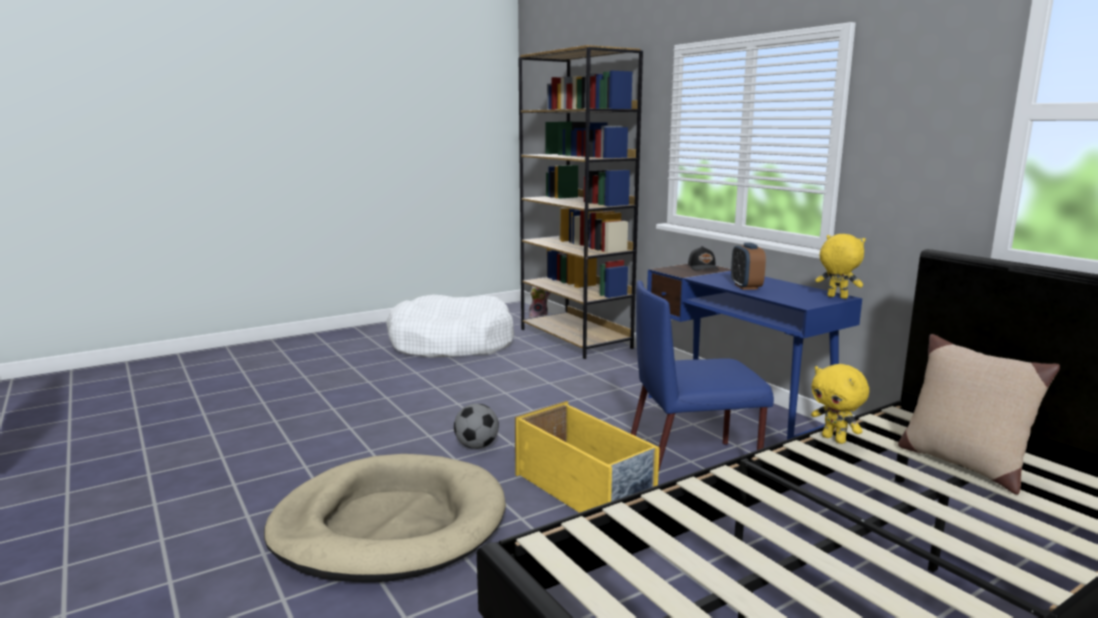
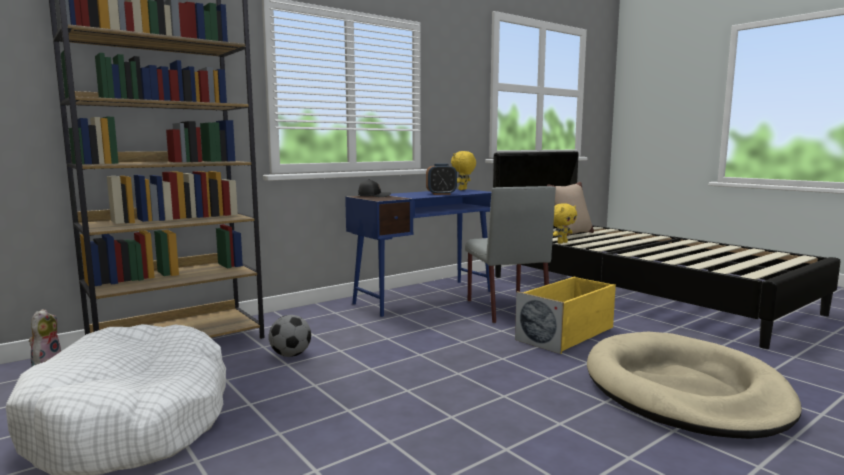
camera: 95 degrees left, 5 degrees down
football [454,403,499,449] -> football moved to [269,315,311,357]
blue chair [631,280,774,473] -> grey chair [465,186,556,323]

